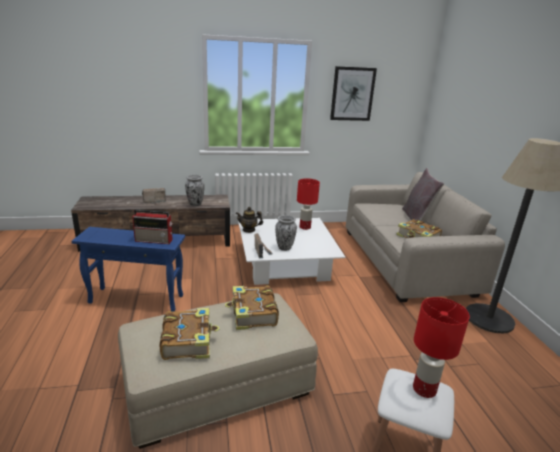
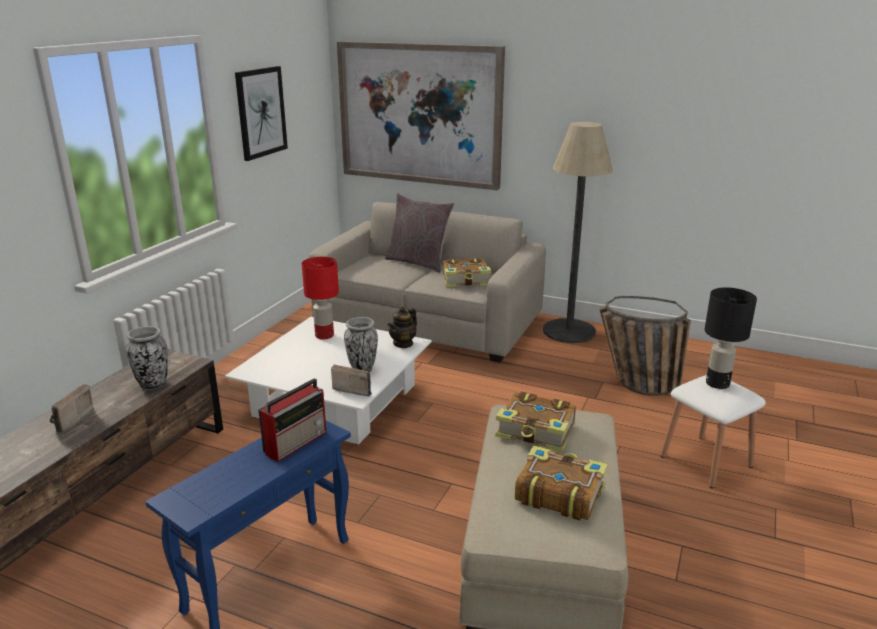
camera: 55 degrees left, 0 degrees up
teapot [236,207,263,233] -> teapot moved to [388,307,417,348]
red table lamp [413,297,470,398] -> black table lamp [705,287,757,389]
none -> picture [337,41,505,190]
none -> basket [599,296,691,396]

